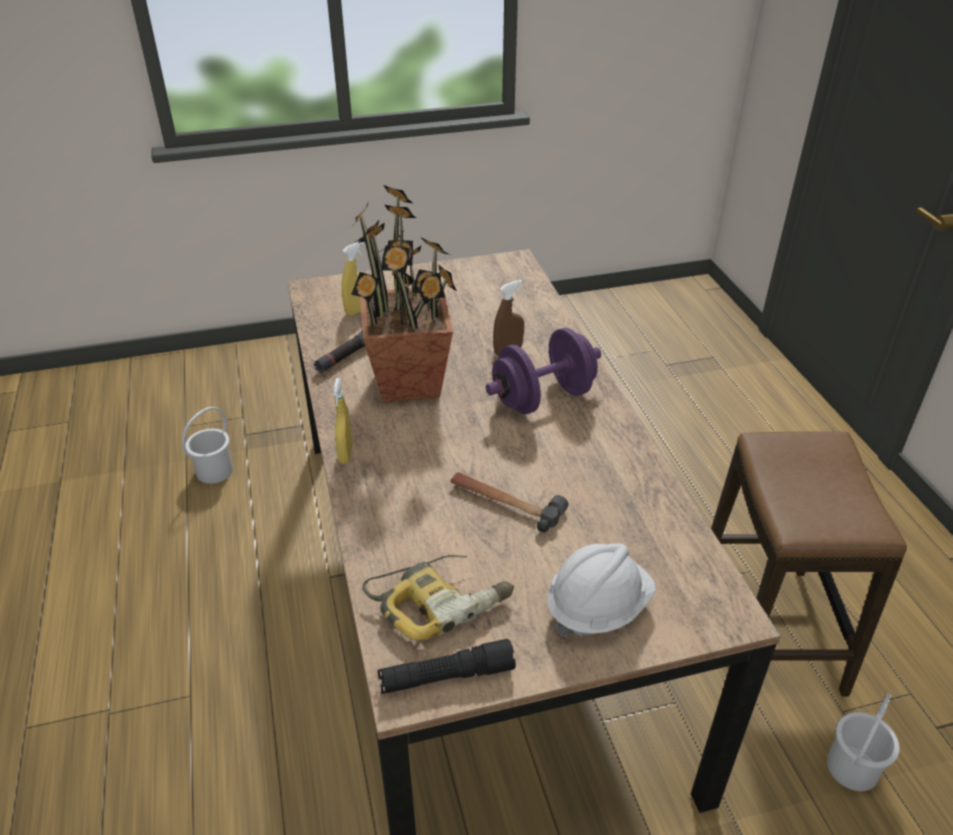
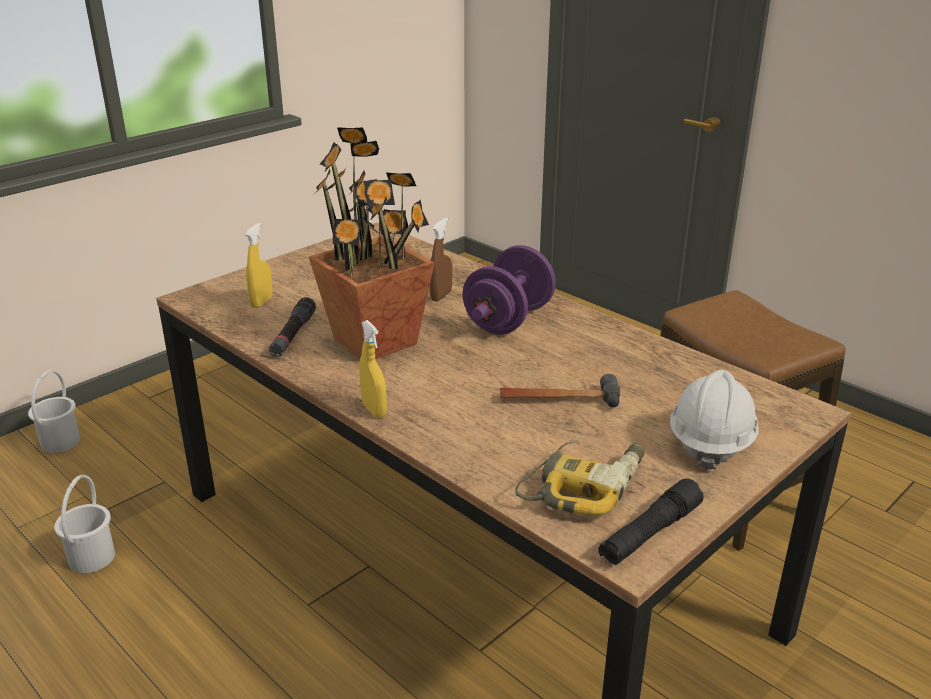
camera: 30 degrees left, 10 degrees down
white bucket [827,693,899,791] -> white bucket moved to [28,370,80,453]

